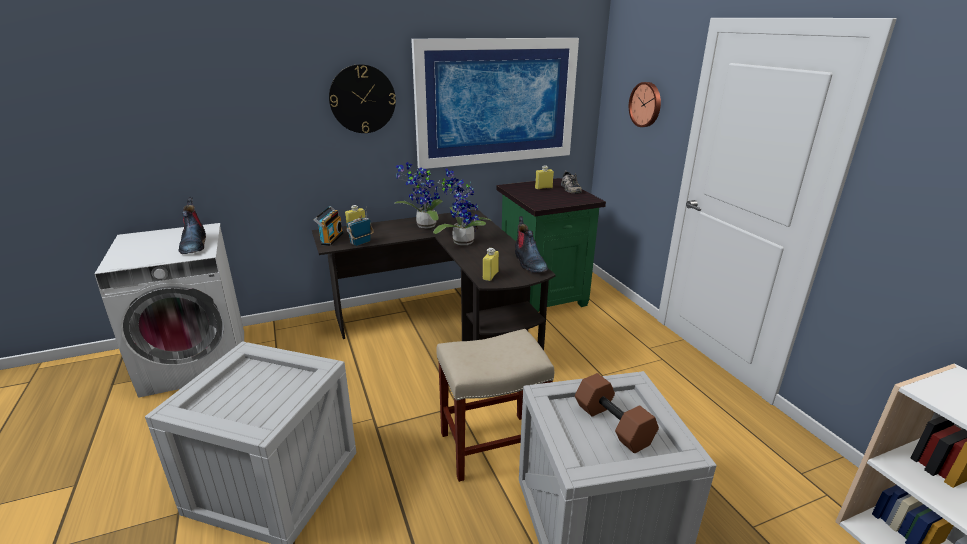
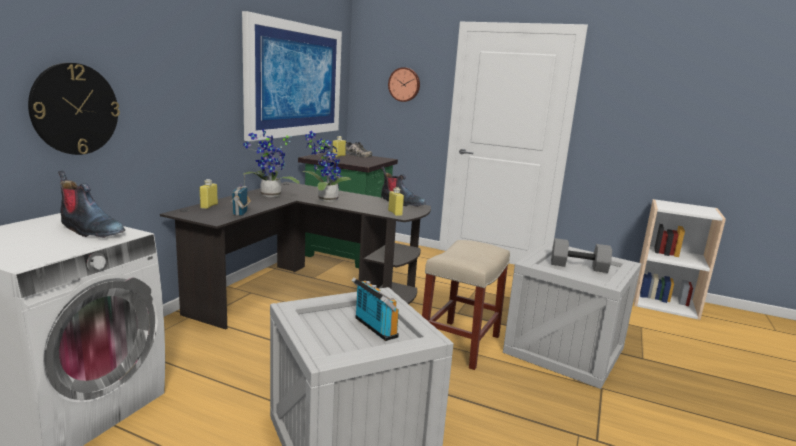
camera: 45 degrees left, 10 degrees down
radio [314,206,344,246] -> radio moved to [351,277,399,341]
wall clock [329,64,396,133] -> wall clock moved to [28,63,120,155]
brown dumbbell [575,373,659,453] -> grey dumbbell [551,238,612,273]

